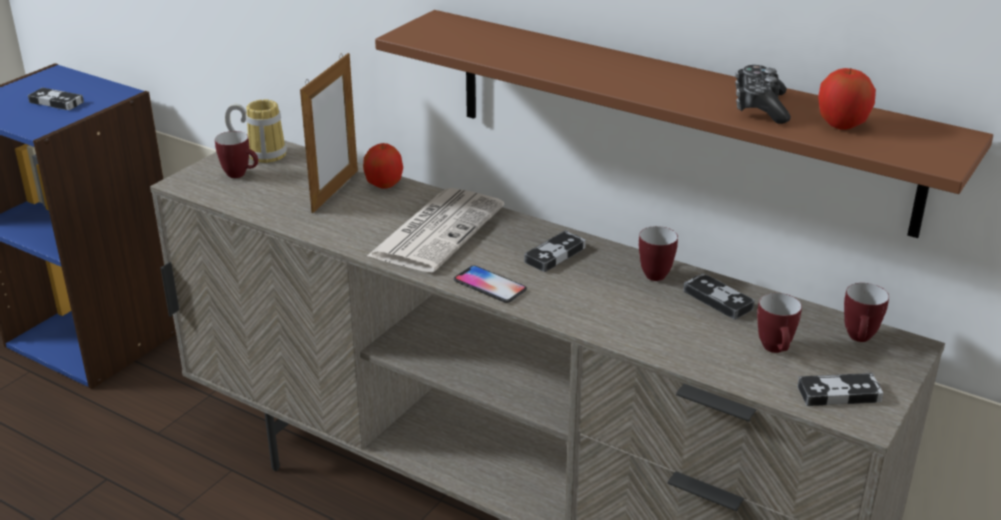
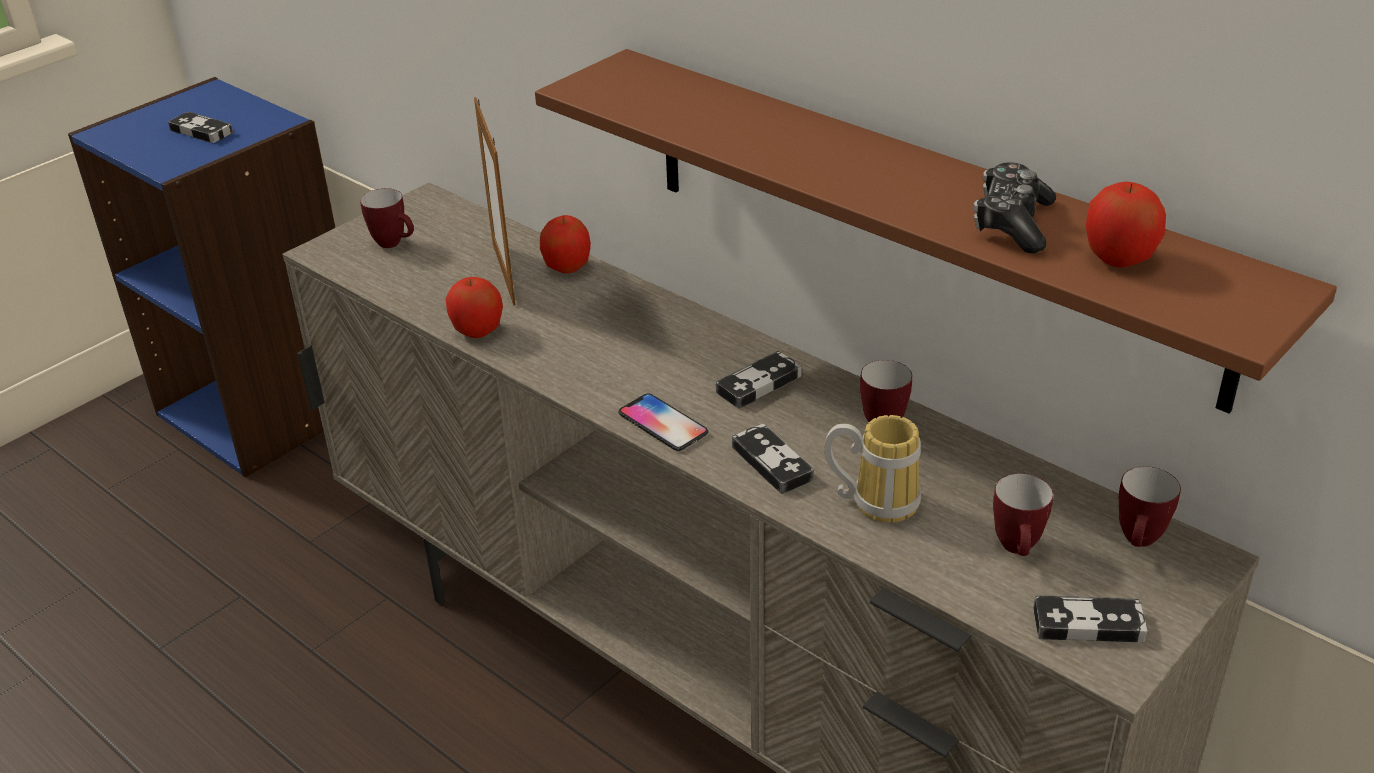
camera: 10 degrees right, 5 degrees up
mug [225,99,287,163] -> mug moved to [824,415,921,522]
picture frame [300,53,358,213] -> picture frame turned 135 degrees clockwise [474,97,515,306]
newspaper [367,188,504,273] -> none
game controller [683,273,755,320] -> game controller moved to [732,424,814,494]
none -> apple [446,277,503,338]

